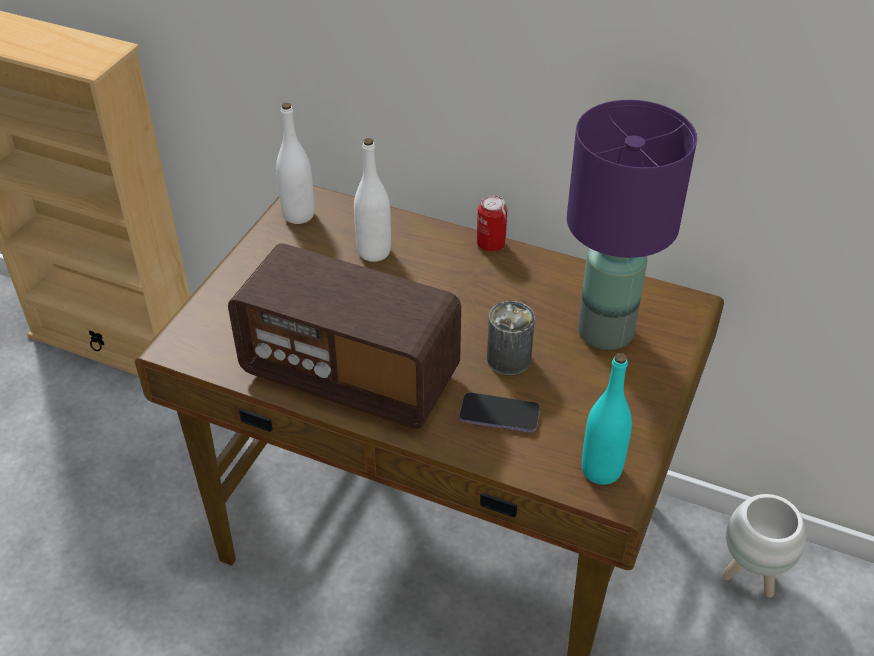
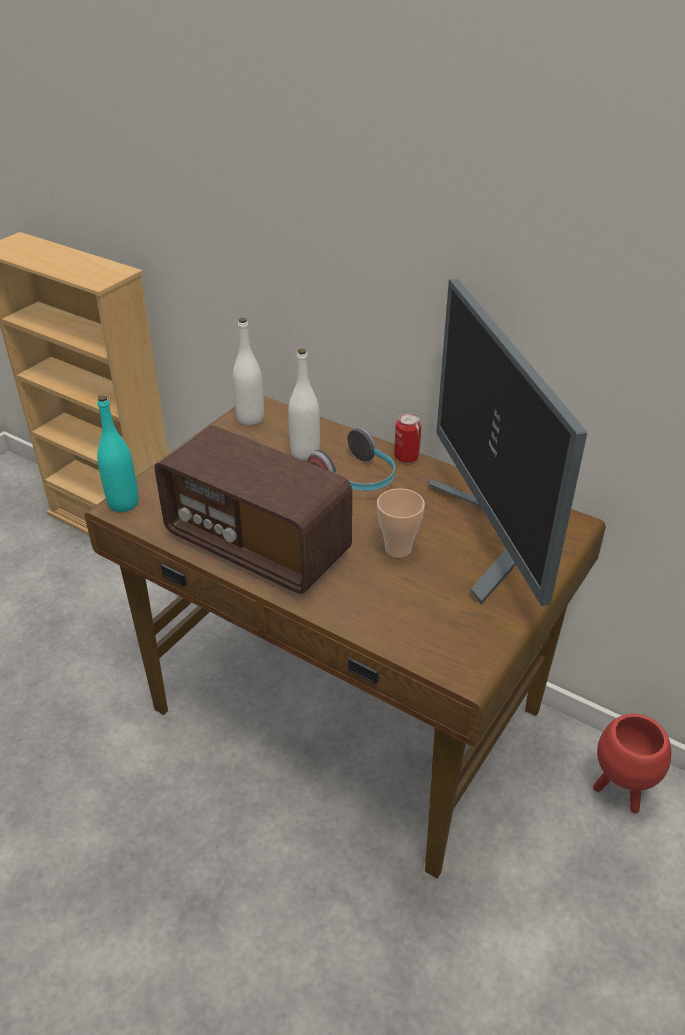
camera: 10 degrees right, 5 degrees down
phone [459,392,540,433] -> none
can [487,301,535,376] -> cup [377,488,425,558]
purple table lamp [567,100,697,350] -> monitor [429,279,587,606]
turquoise bottle [582,353,632,485] -> turquoise bottle moved to [97,395,139,512]
white planter [722,494,806,598] -> red planter [593,714,671,813]
none -> headphones [308,428,395,491]

